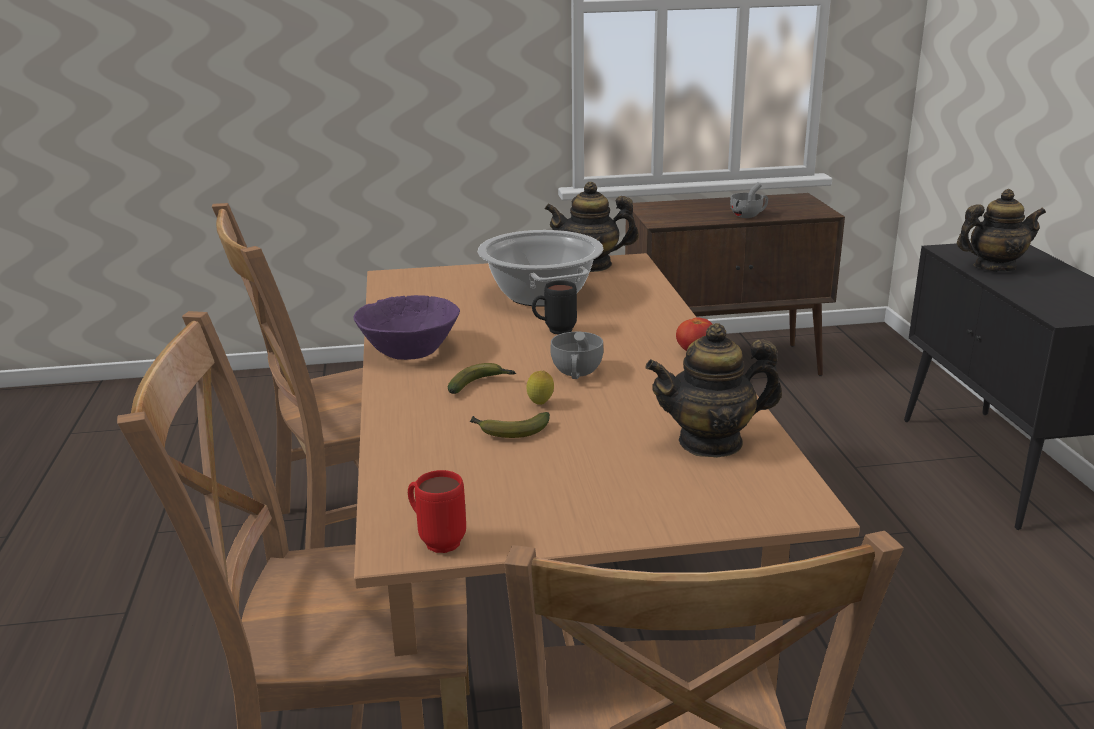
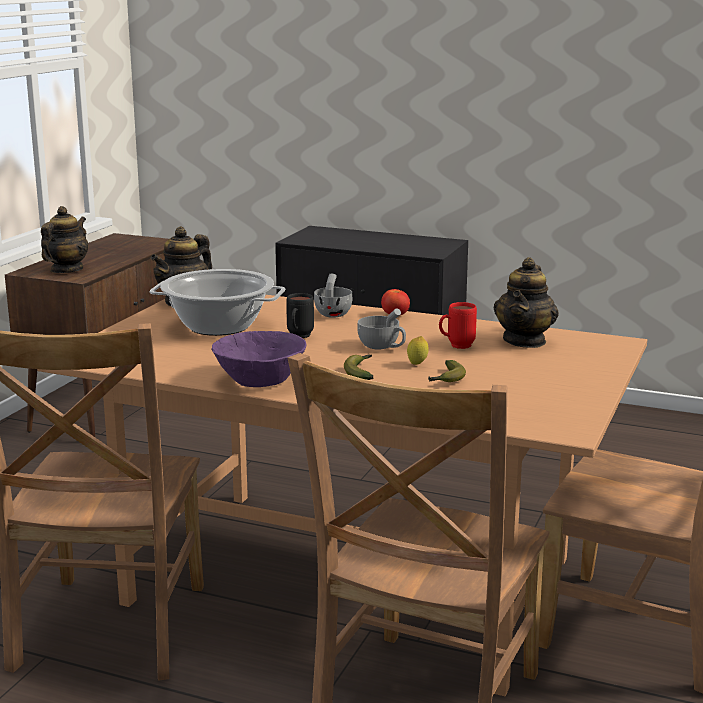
camera: 60 degrees left, 5 degrees down
red mug [408,470,466,553] -> red mug moved to [439,302,477,349]
grey cup [730,182,768,218] -> grey cup moved to [314,274,353,318]
teapot [957,189,1046,272] -> teapot moved to [41,206,88,273]

